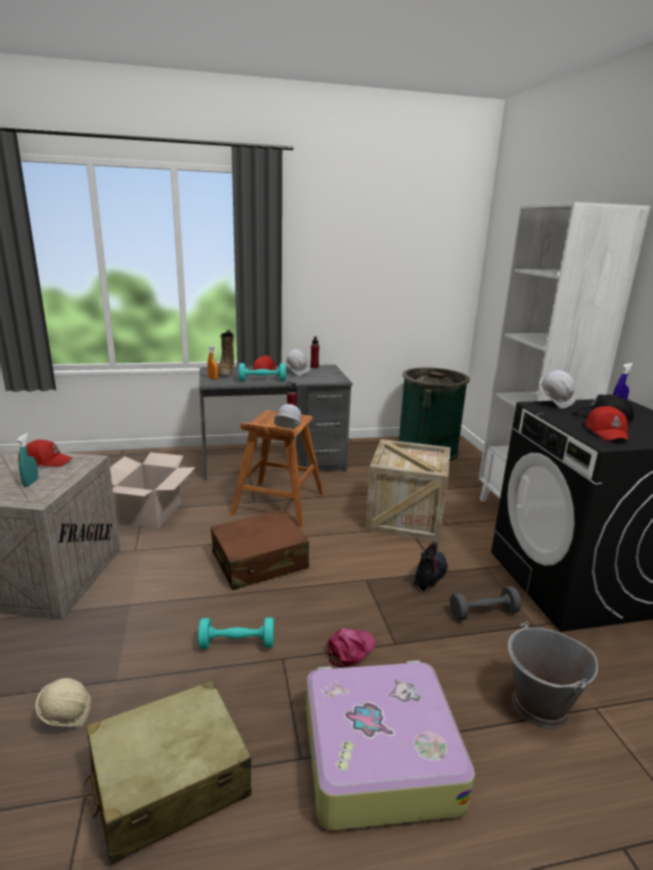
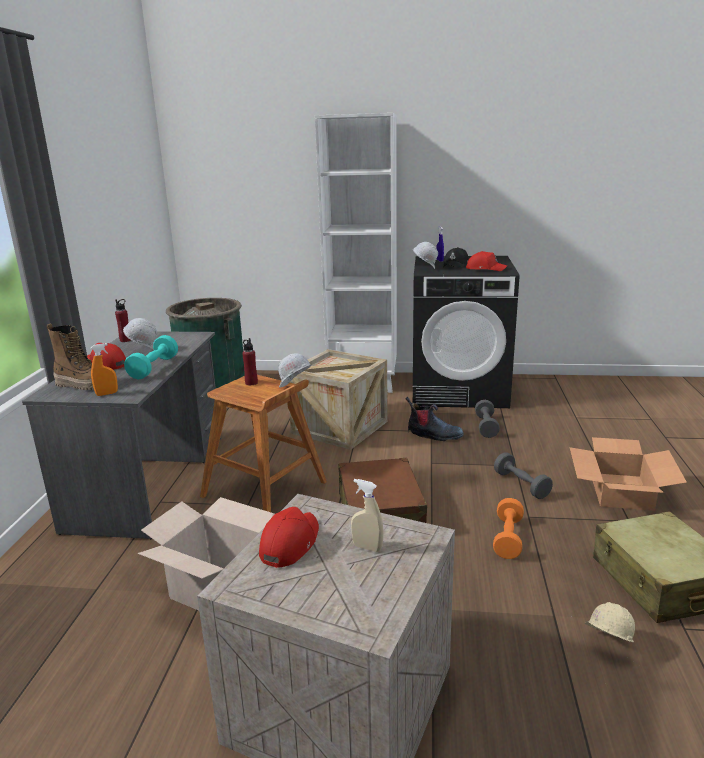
camera: 70 degrees left, 0 degrees up
turquoise spray bottle [17,433,39,487] -> beige spray bottle [351,479,383,552]
turquoise dumbbell [198,618,274,649] -> orange dumbbell [493,498,524,559]
suitcase [306,660,475,830] -> cardboard box [570,437,687,511]
pink cap [328,628,375,668] -> grey dumbbell [494,452,553,499]
boot [414,542,448,591] -> boot turned 150 degrees clockwise [406,397,464,441]
grey bucket [508,621,598,729] -> none

